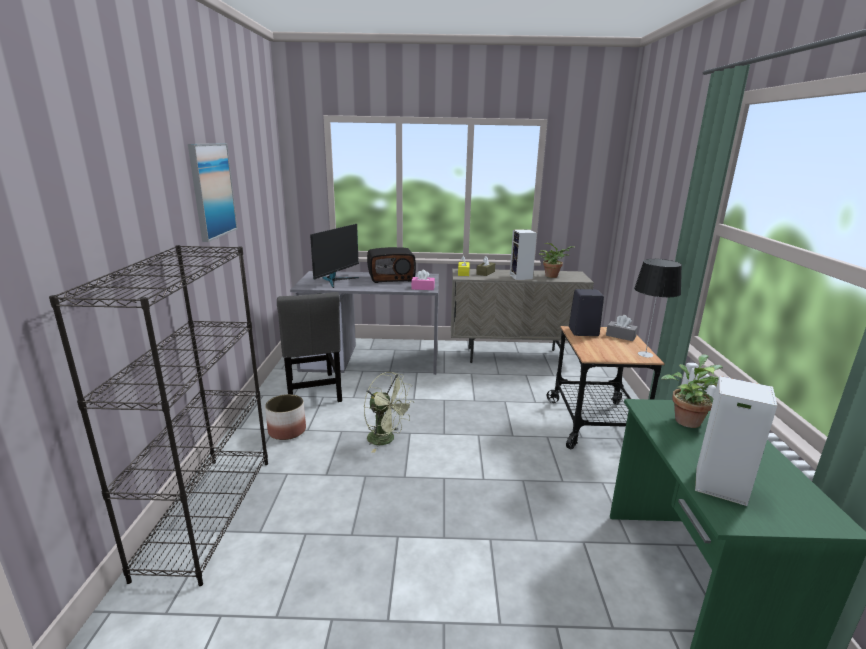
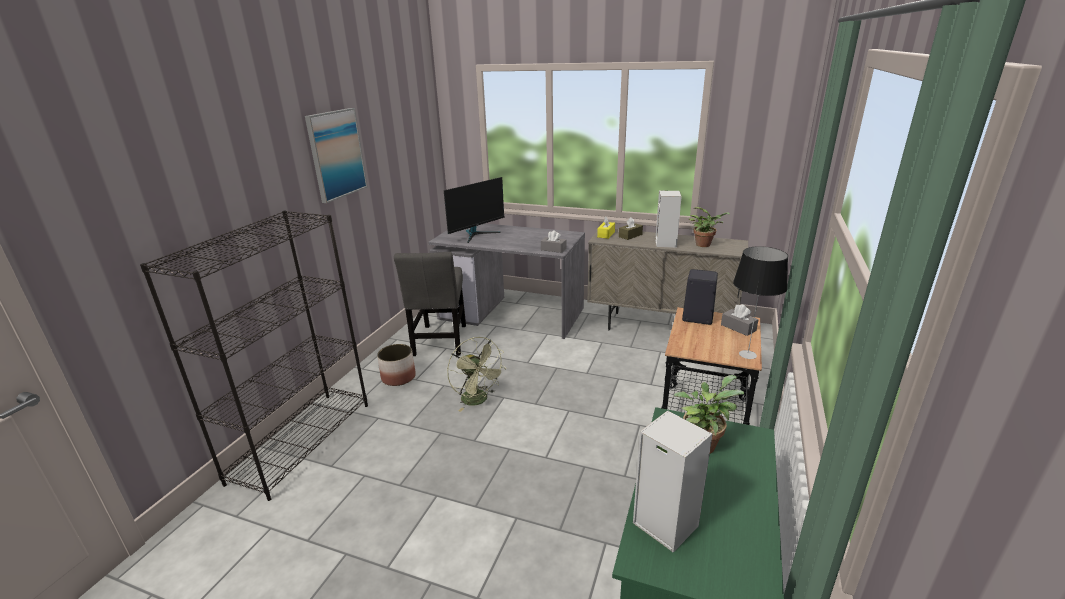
camera: 20 degrees right, 5 degrees up
radio [367,247,416,283] -> none
pink tissue box [411,270,435,290] -> grey tissue box [541,230,566,253]

